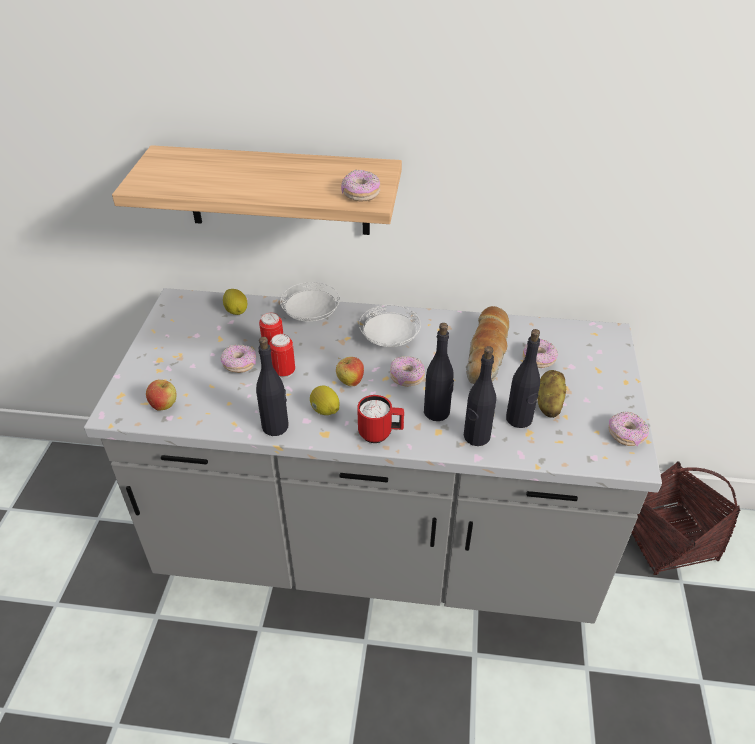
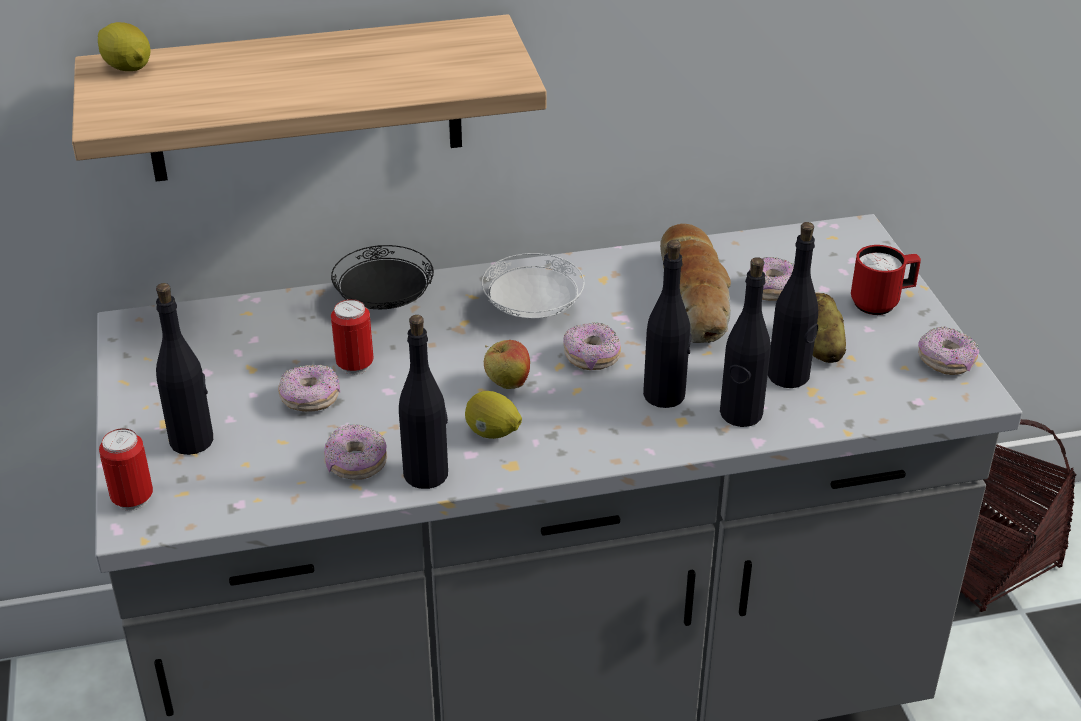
camera: 20 degrees left, 5 degrees down
apple [146,379,176,411] -> none
lemon [223,289,247,315] -> lemon moved to [98,22,151,71]
can [269,334,295,378] -> can moved to [99,428,153,511]
white plate [280,282,340,322] -> black plate [331,245,434,309]
donut [341,170,381,201] -> donut moved to [324,424,387,480]
red mug [357,395,404,443] -> red mug moved to [851,245,921,315]
none -> black bottle [156,283,213,455]

